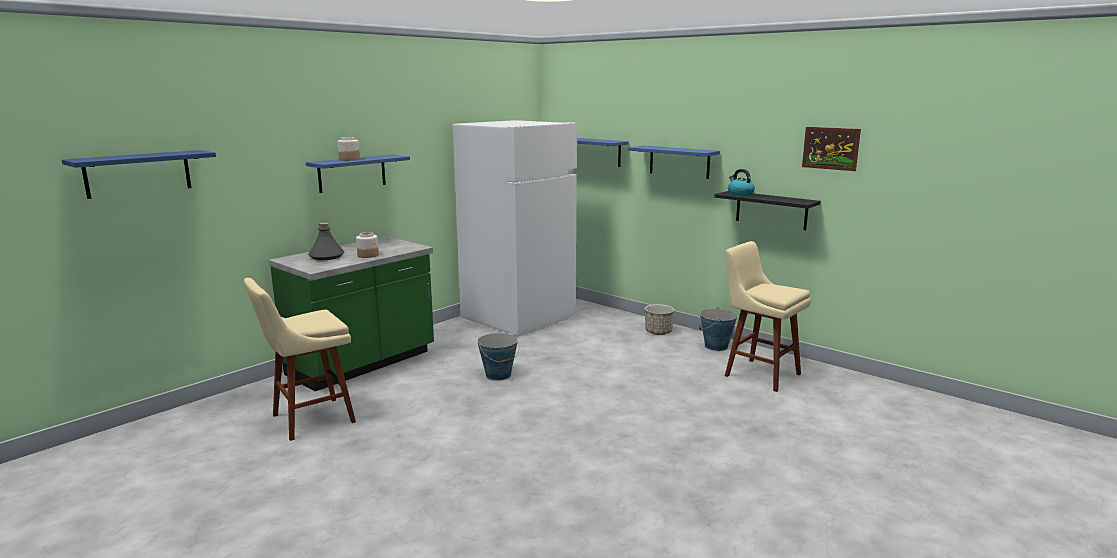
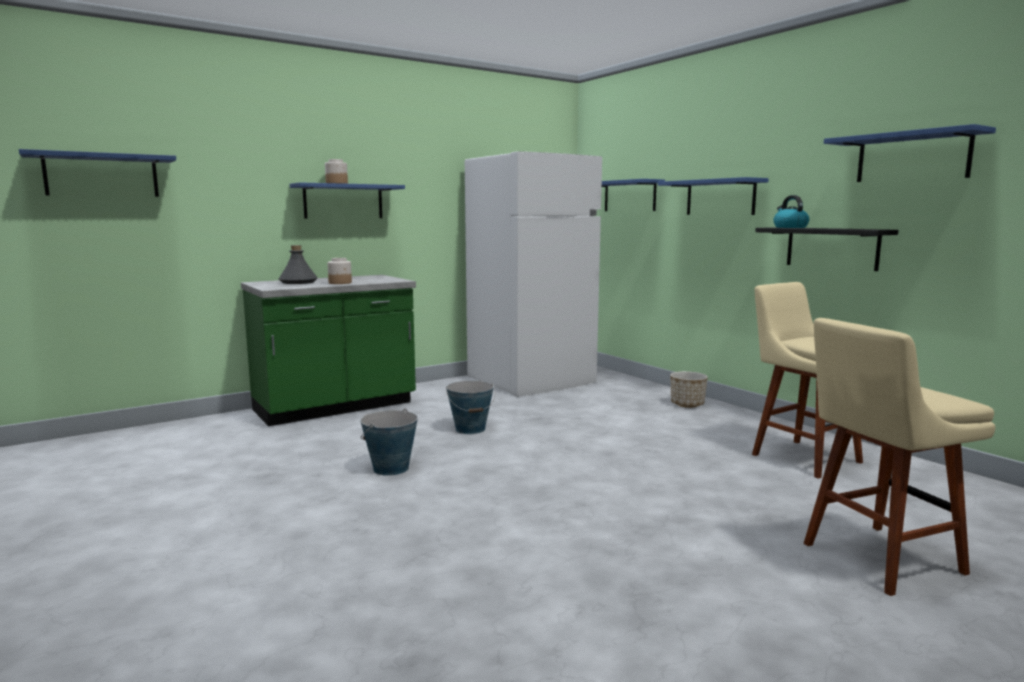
camera: 15 degrees right, 5 degrees down
beige stool [244,278,356,441] -> beige stool moved to [804,318,995,596]
bucket [699,307,737,351] -> bucket moved to [360,409,418,476]
picture [802,127,861,171] -> blue shelf [824,124,996,182]

